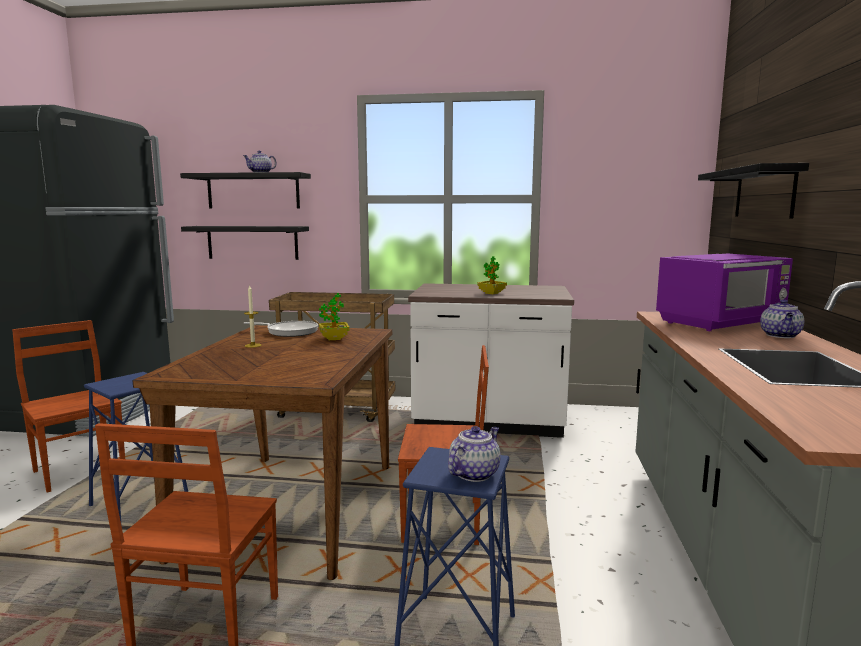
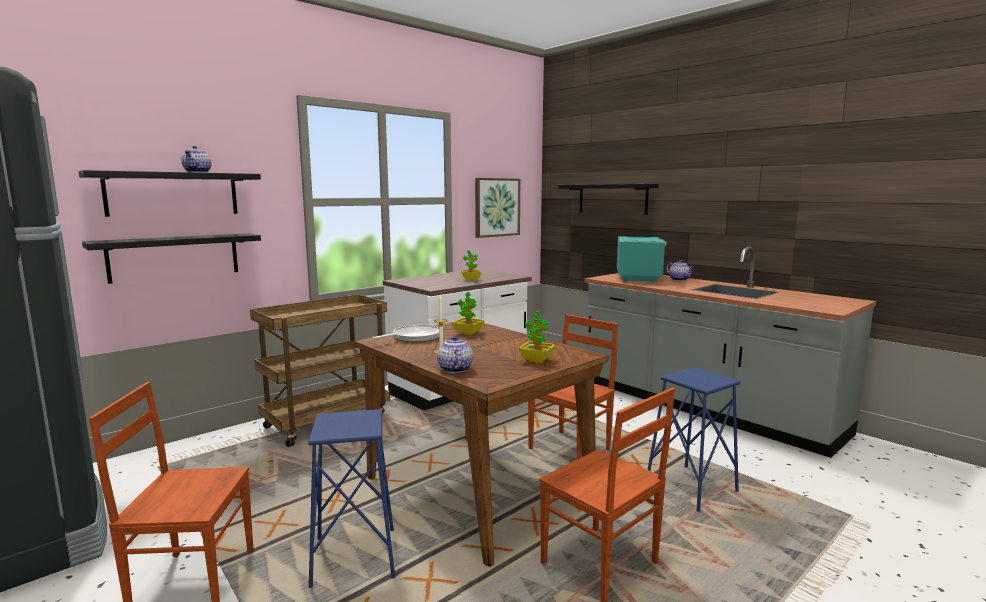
camera: 50 degrees left, 0 degrees up
teapot [448,426,501,482] -> teapot moved to [437,335,473,373]
purple microwave [656,254,793,331] -> turquoise microwave [617,237,667,283]
none -> picture [475,178,520,238]
none -> potted plant [519,311,556,363]

